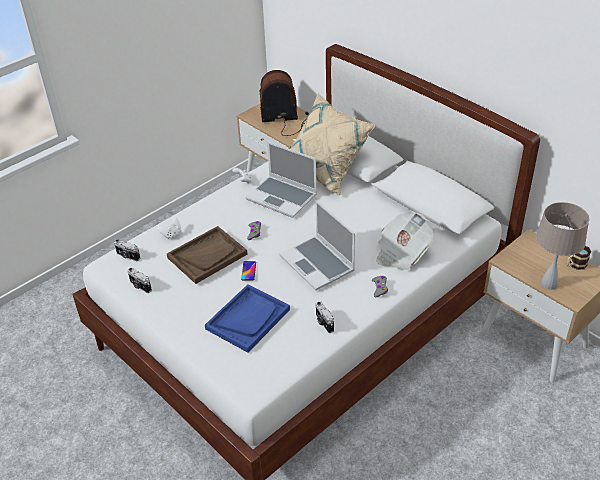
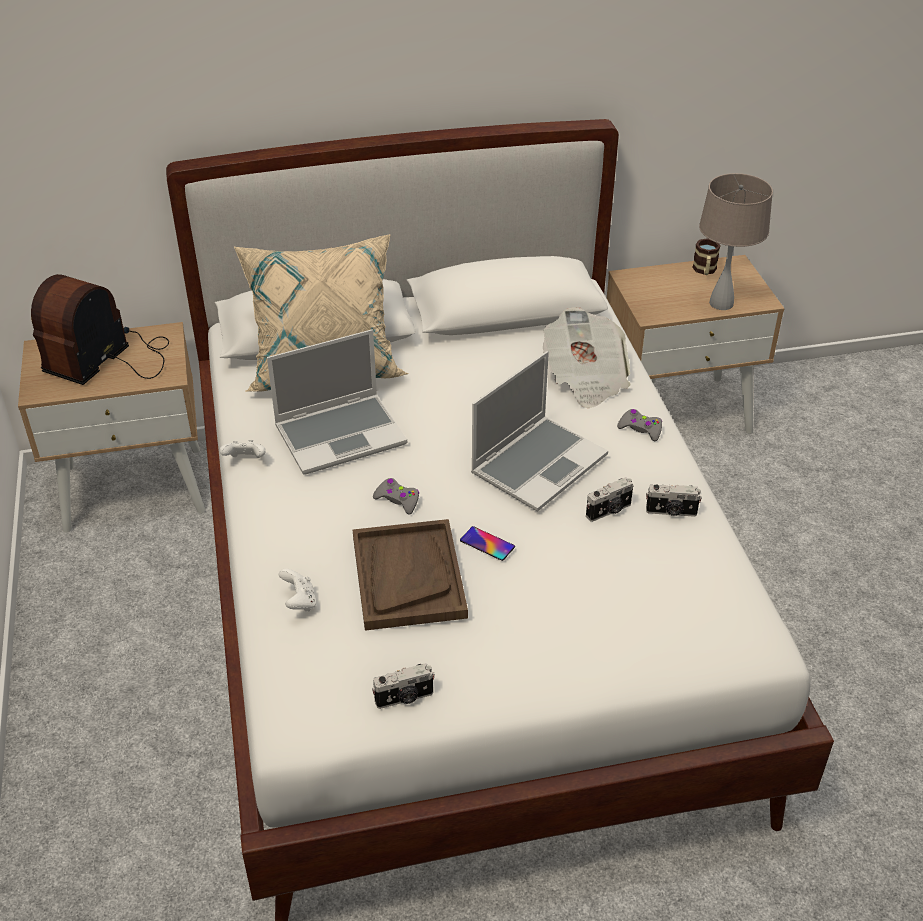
camera: 60 degrees left, 0 degrees up
camera [114,239,140,261] -> camera moved to [586,477,633,522]
blue tray [205,284,290,353] -> none
laptop [279,200,355,291] -> laptop turned 45 degrees counterclockwise [471,351,608,512]

